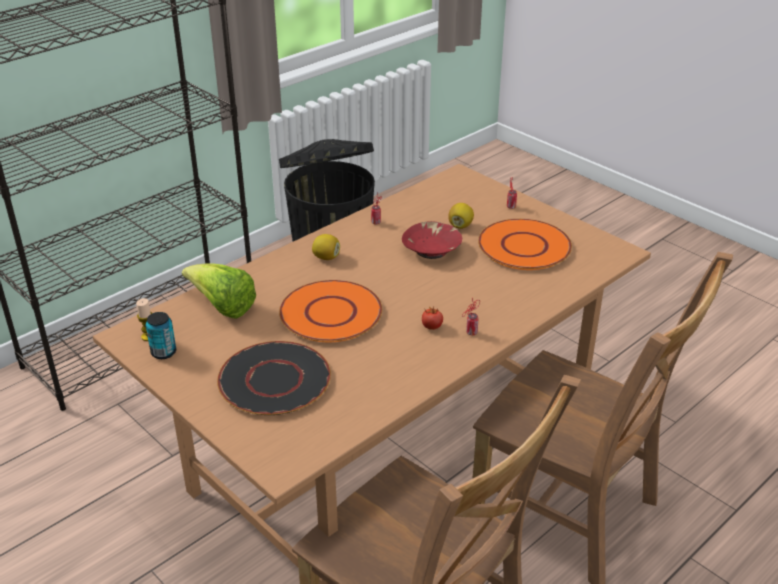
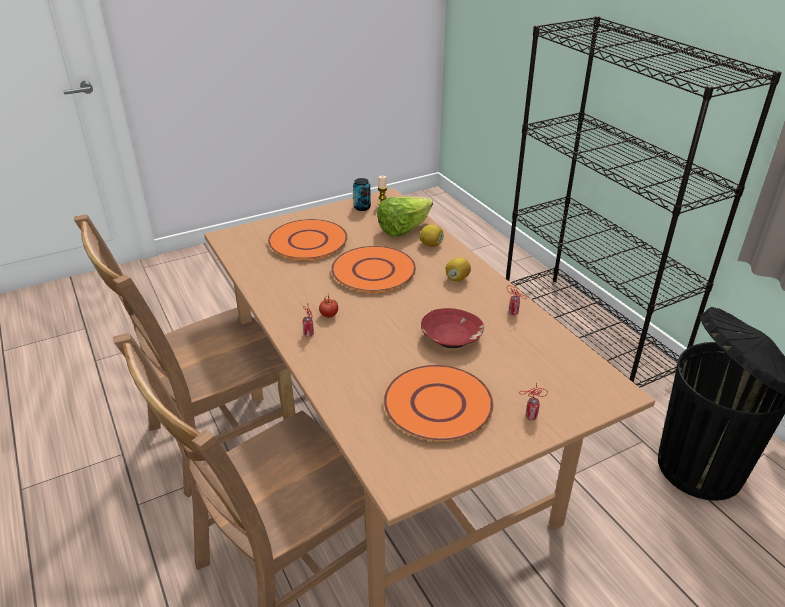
camera: 105 degrees right, 0 degrees up
black plate [217,341,331,415] -> orange plate [268,219,348,260]
lemon [448,203,474,229] -> lemon moved to [420,224,444,247]

